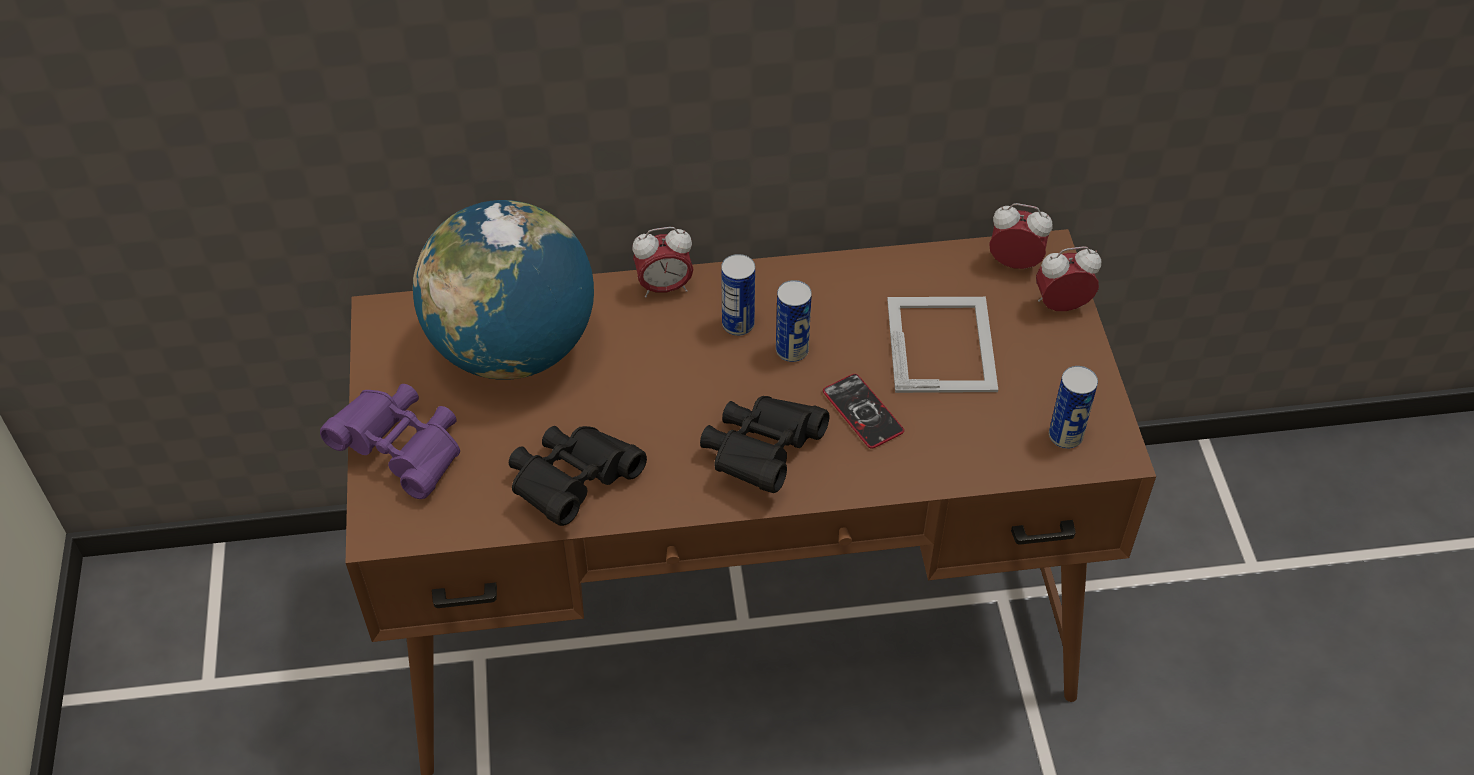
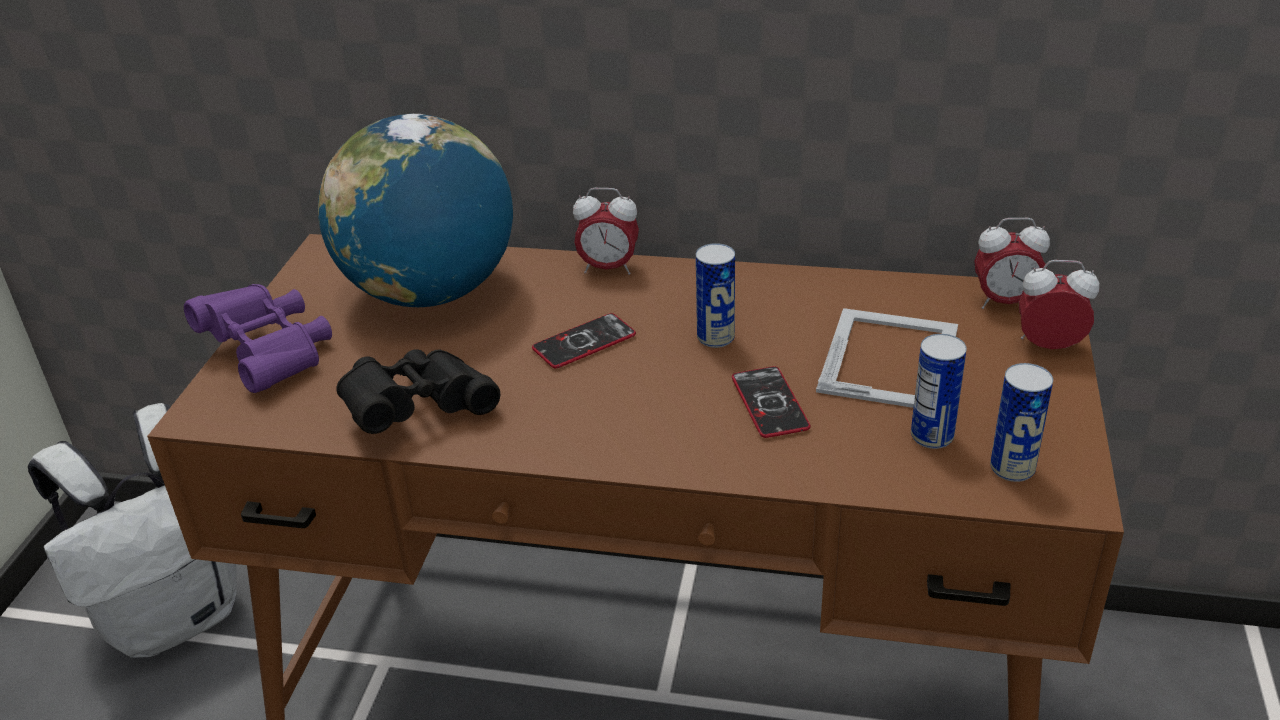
camera: 20 degrees right, 15 degrees down
black binoculars [700,396,829,493] -> none
can [721,254,755,336] -> can moved to [911,334,967,449]
alarm clock [989,203,1052,269] -> alarm clock turned 150 degrees clockwise [974,218,1050,309]
none -> white backpack [28,403,237,658]
none -> phone [532,313,636,368]

